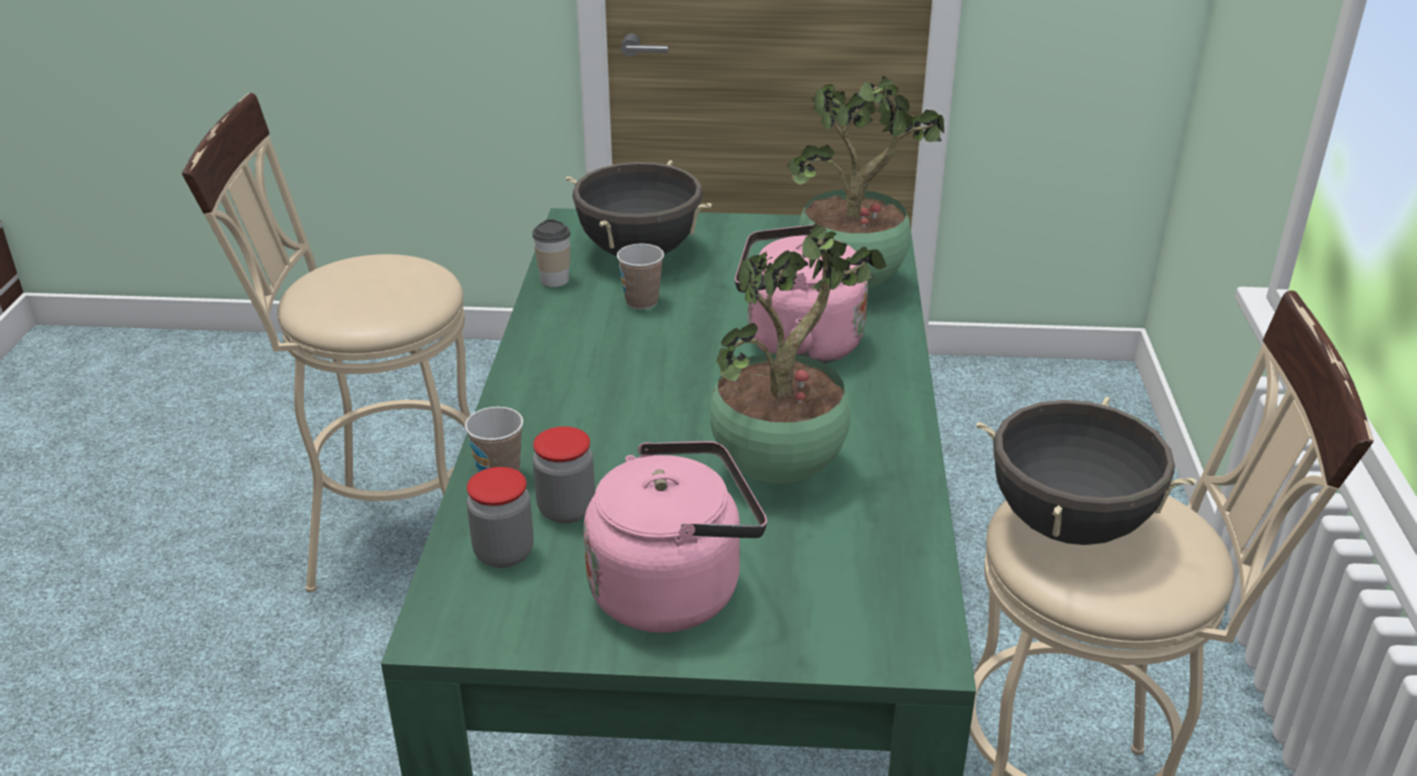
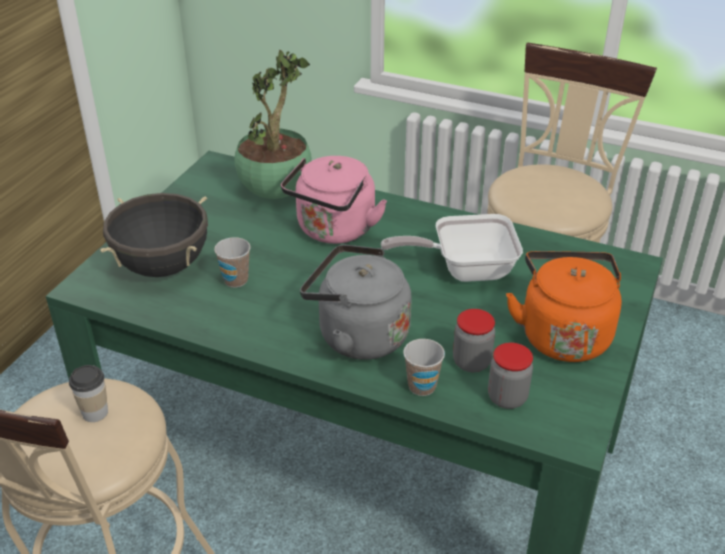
camera: 70 degrees left, 5 degrees up
cup [532,219,570,287] -> cup moved to [69,365,108,422]
pink kettle [584,441,767,633] -> orange kettle [506,251,622,362]
potted plant [710,224,886,484] -> frying pan [381,214,523,282]
black cooking pot [976,396,1197,545] -> none
none -> grey kettle [300,244,412,360]

